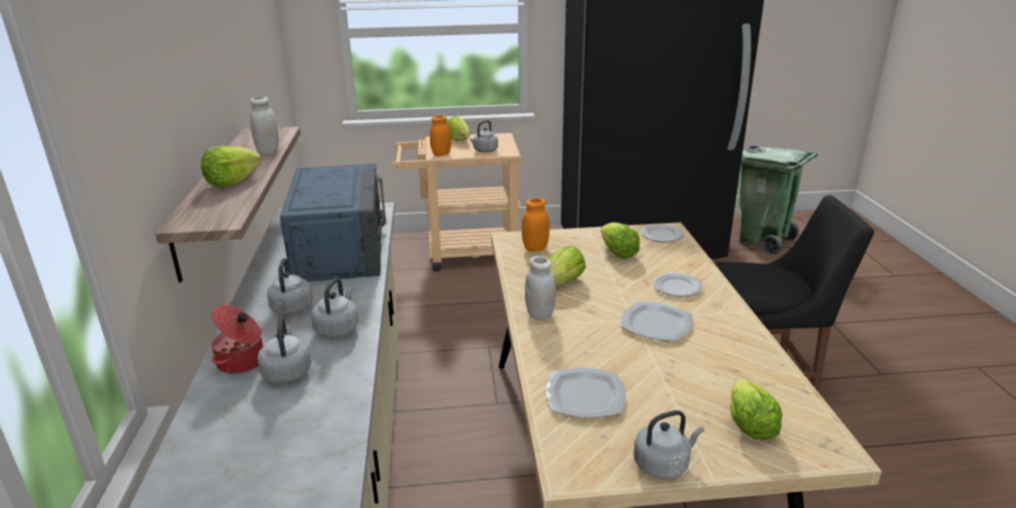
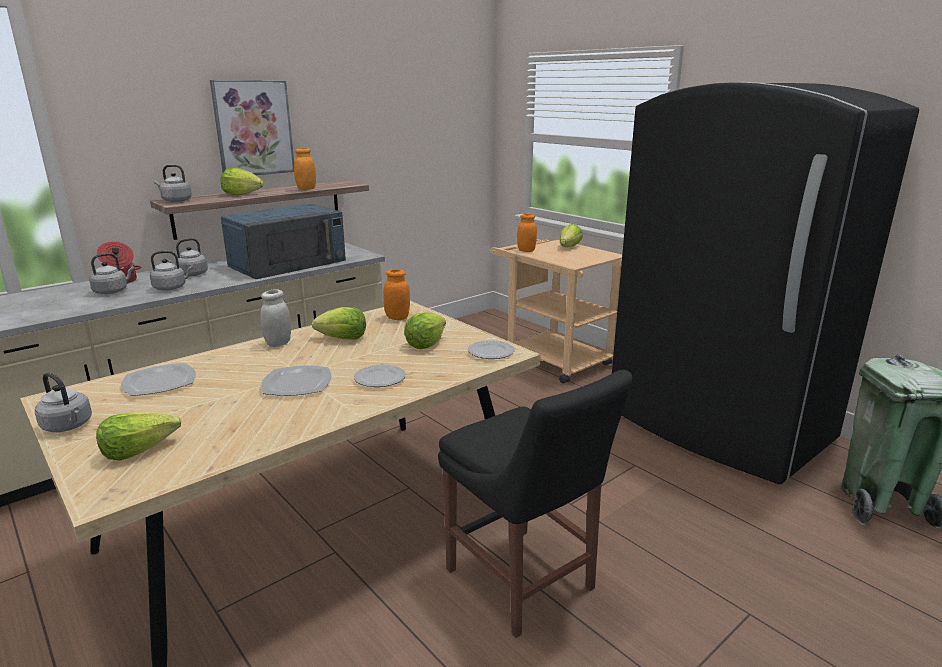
camera: 55 degrees right, 5 degrees down
white jar [250,96,279,154] -> orange jar [294,148,316,190]
grey kettle [470,120,498,153] -> grey kettle moved to [154,165,192,202]
none -> picture [210,80,294,175]

